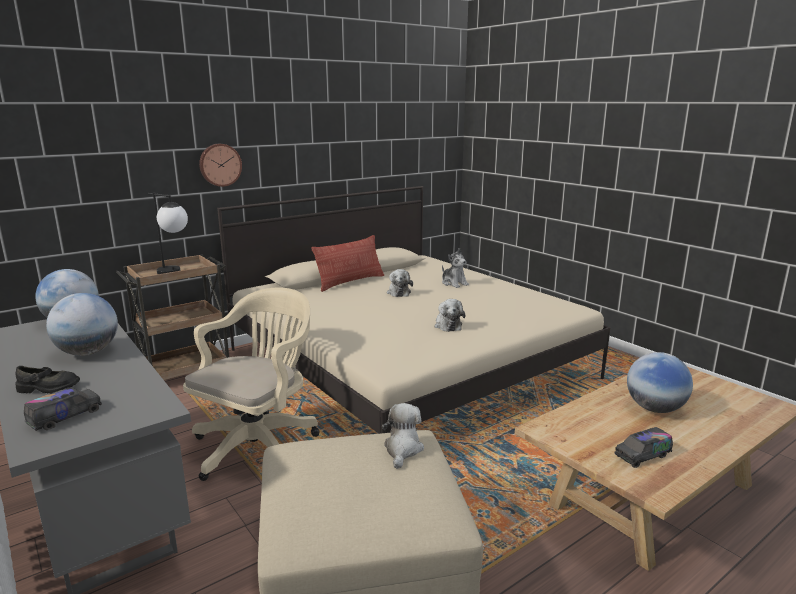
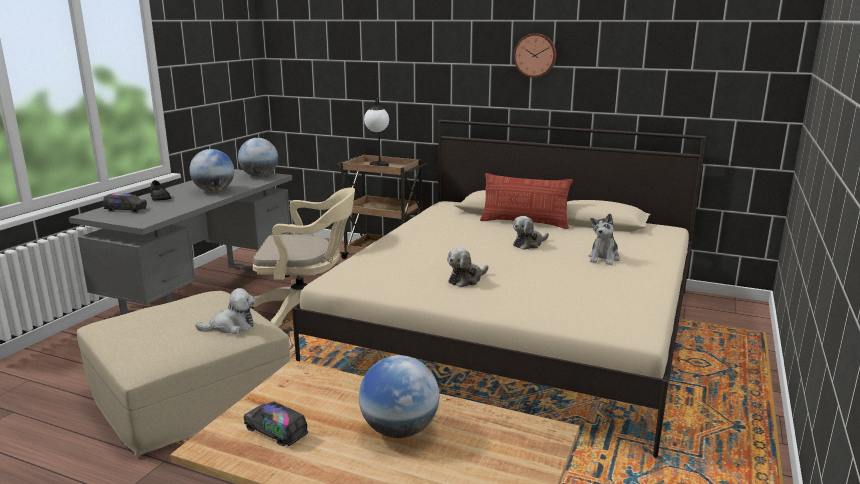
camera: 60 degrees right, 0 degrees up
wall clock [199,144,242,187] -> wall clock moved to [514,33,556,78]

